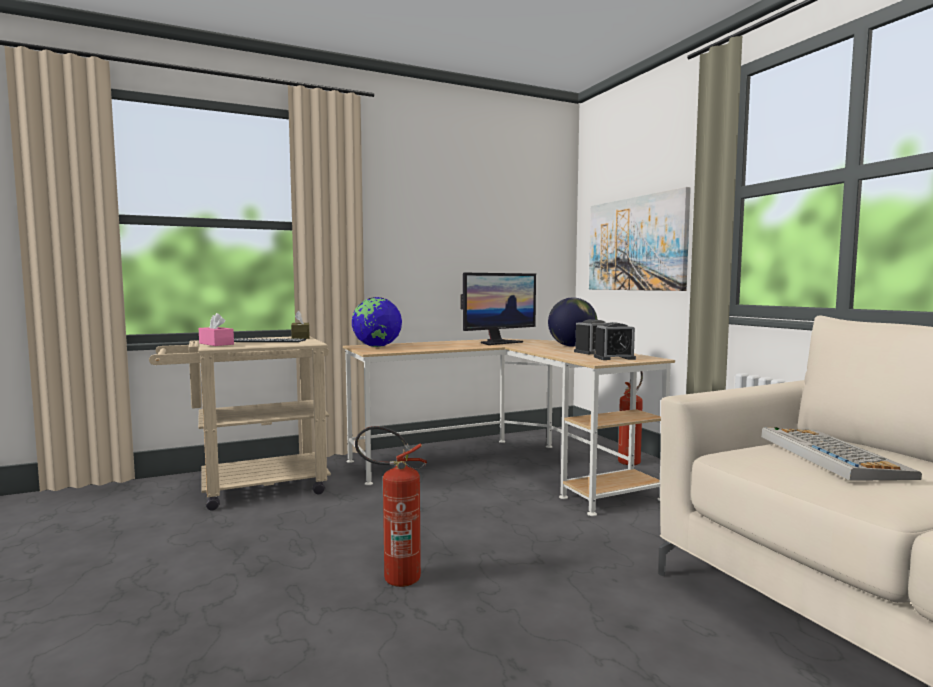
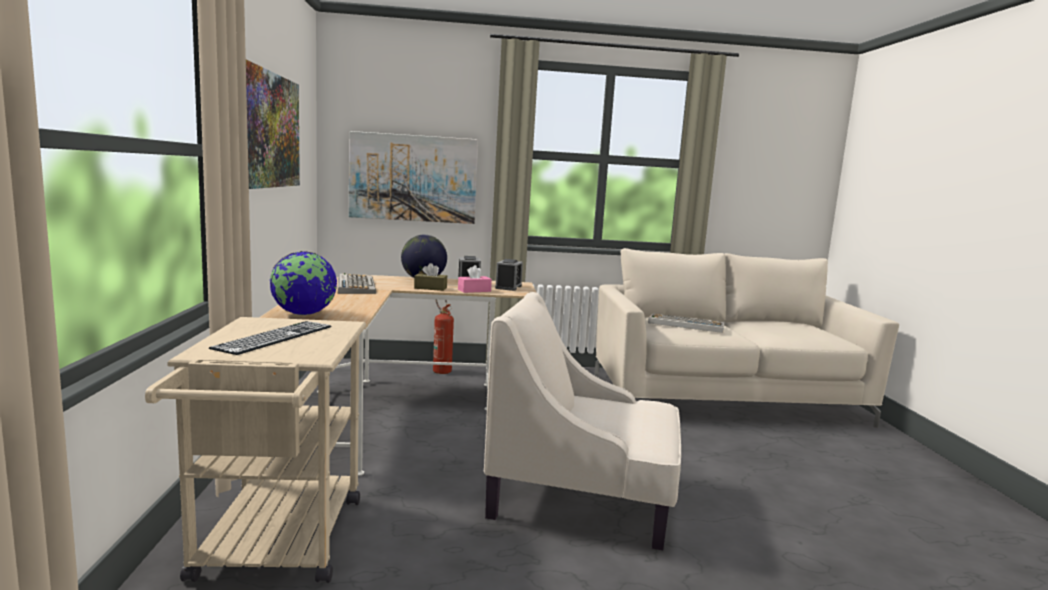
camera: 70 degrees left, 5 degrees up
pink tissue box [199,313,234,346] -> pink tissue box moved to [458,265,492,293]
brown tissue box [291,310,310,339] -> brown tissue box moved to [414,263,447,291]
fire extinguisher [355,426,427,587] -> beige armchair [484,292,681,550]
monitor [461,273,536,345] -> keyboard [338,273,376,294]
none -> picture [246,59,300,189]

